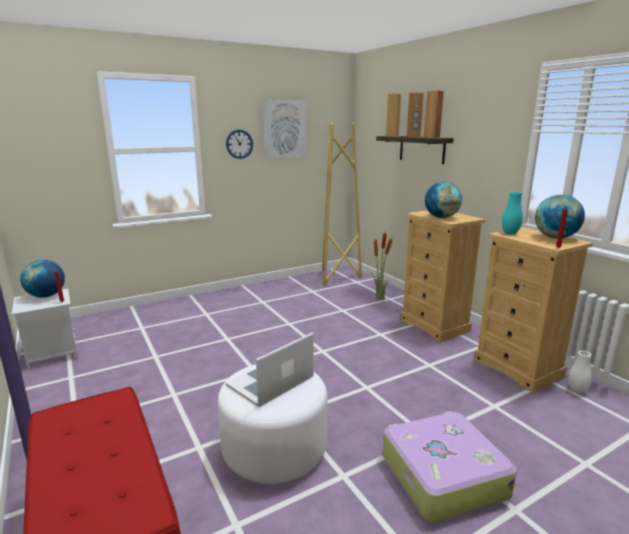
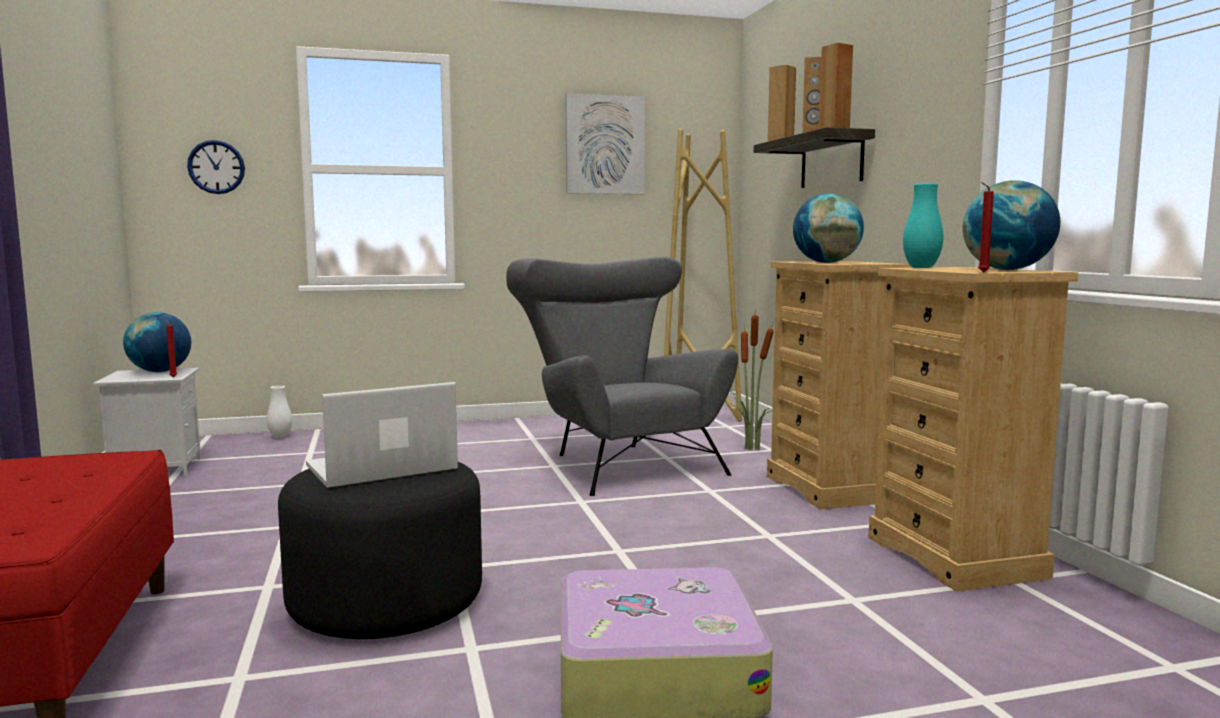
camera: 15 degrees right, 10 degrees down
white ottoman [218,364,327,484] -> black ottoman [278,462,482,639]
wall clock [226,129,253,159] -> wall clock moved to [187,140,245,194]
white vase [568,351,592,393] -> white vase moved to [267,386,292,438]
none -> grey armchair [506,257,738,496]

